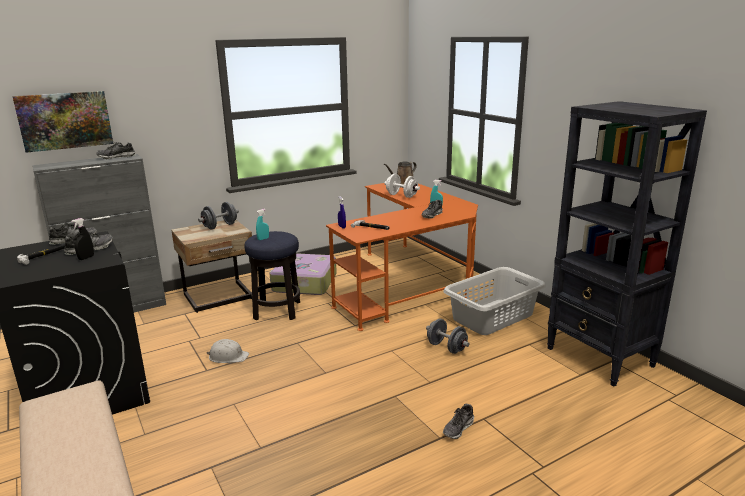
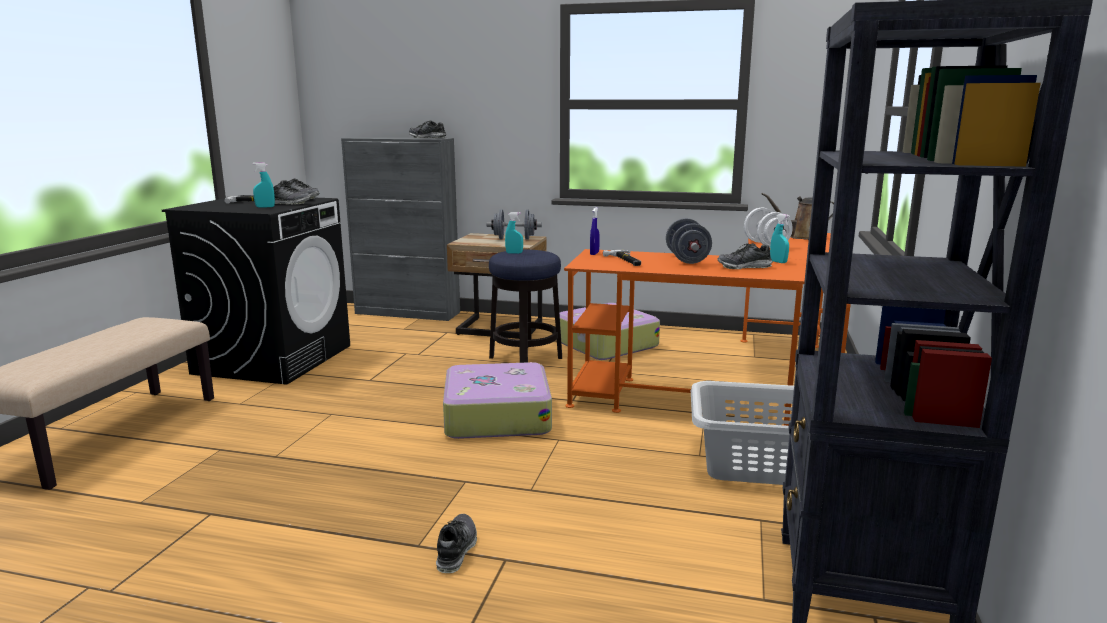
camera: 45 degrees right, 5 degrees down
picture [12,91,113,153] -> none
black spray bottle [71,218,94,260] -> turquoise spray bottle [253,162,275,208]
white hard hat [207,339,249,363] -> none
grey dumbbell [426,319,470,354] -> grey dumbbell moved to [666,218,712,264]
shoe [443,404,474,439] -> shoe turned 105 degrees clockwise [436,514,477,573]
none -> suitcase [443,362,552,439]

